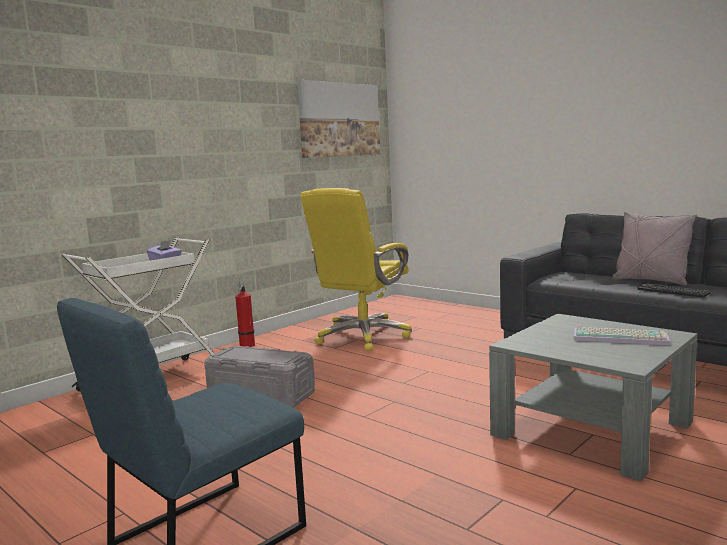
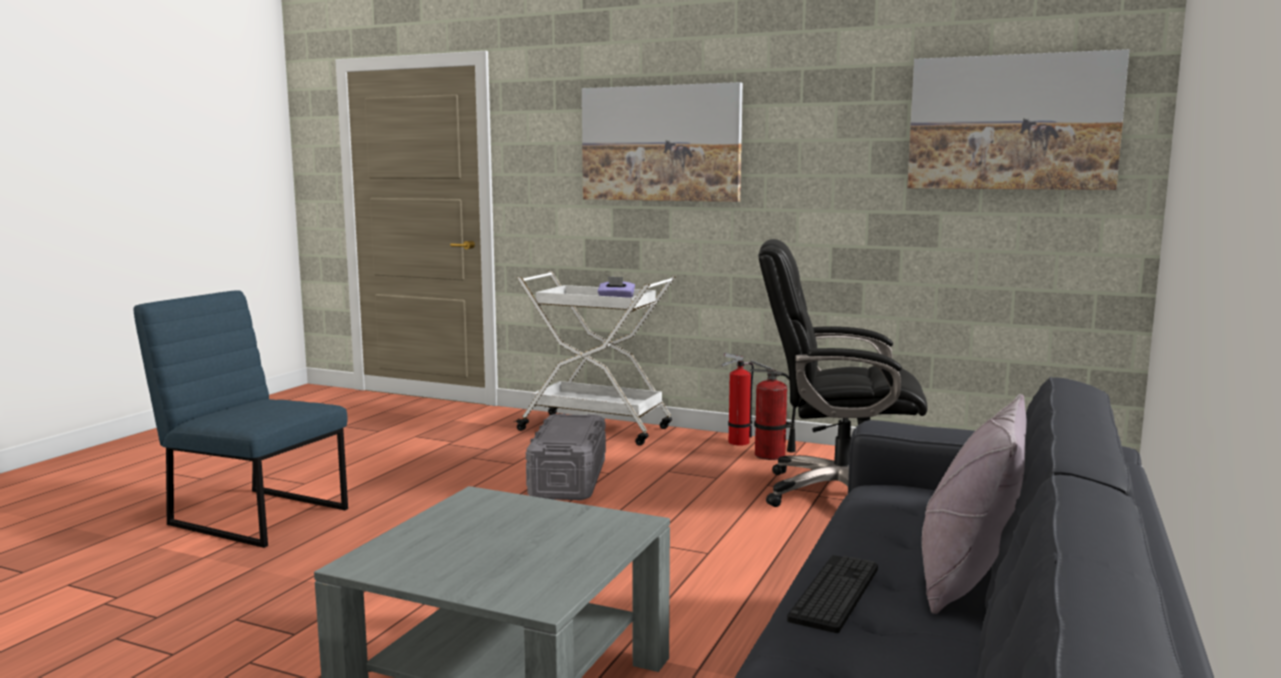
camera: 70 degrees right, 0 degrees up
yellow office chair [301,188,411,351] -> black office chair [758,239,927,507]
keyboard [574,327,670,345] -> none
none -> picture [582,82,743,202]
none -> fire extinguisher [749,360,796,460]

